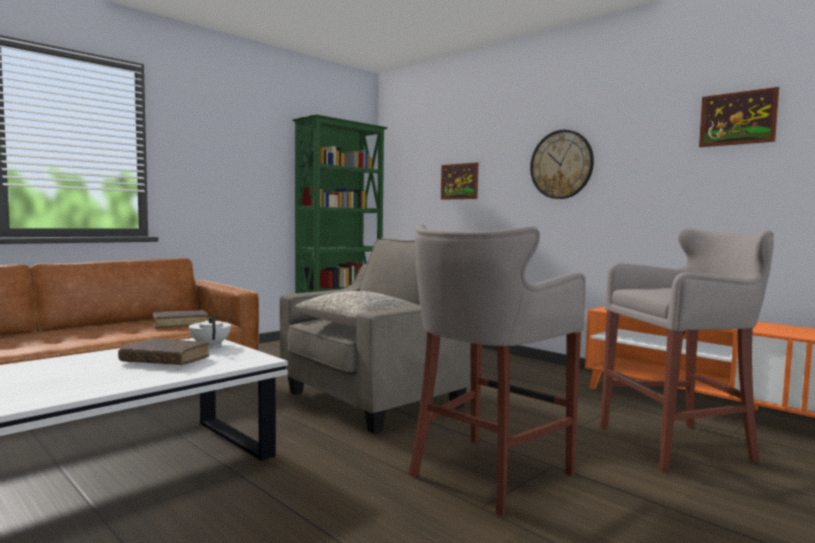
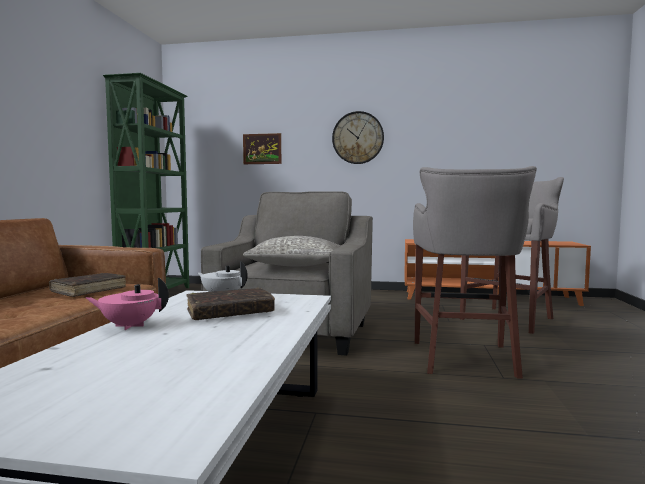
camera: 35 degrees left, 0 degrees up
picture [699,87,779,147] -> none
none -> pink teapot [86,278,169,330]

